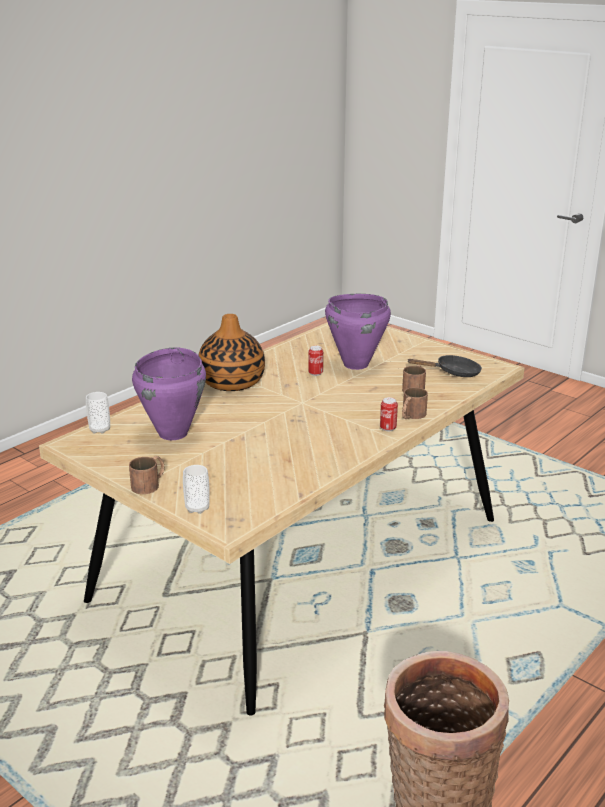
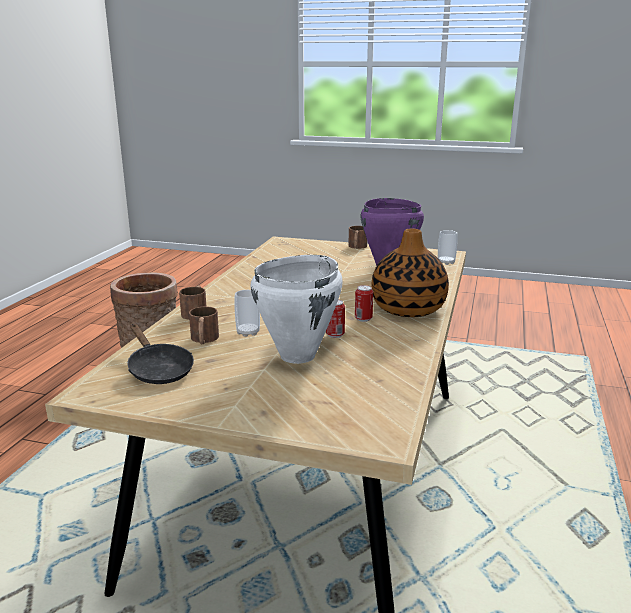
camera: 155 degrees right, 5 degrees down
cup [183,465,210,514] -> cup moved to [234,290,260,337]
purple cooking pot [325,294,391,370] -> white cooking pot [250,255,343,364]
can [380,397,398,431] -> can moved to [355,285,373,322]
black frying pan [407,355,482,377] -> black frying pan turned 90 degrees counterclockwise [127,324,194,384]

